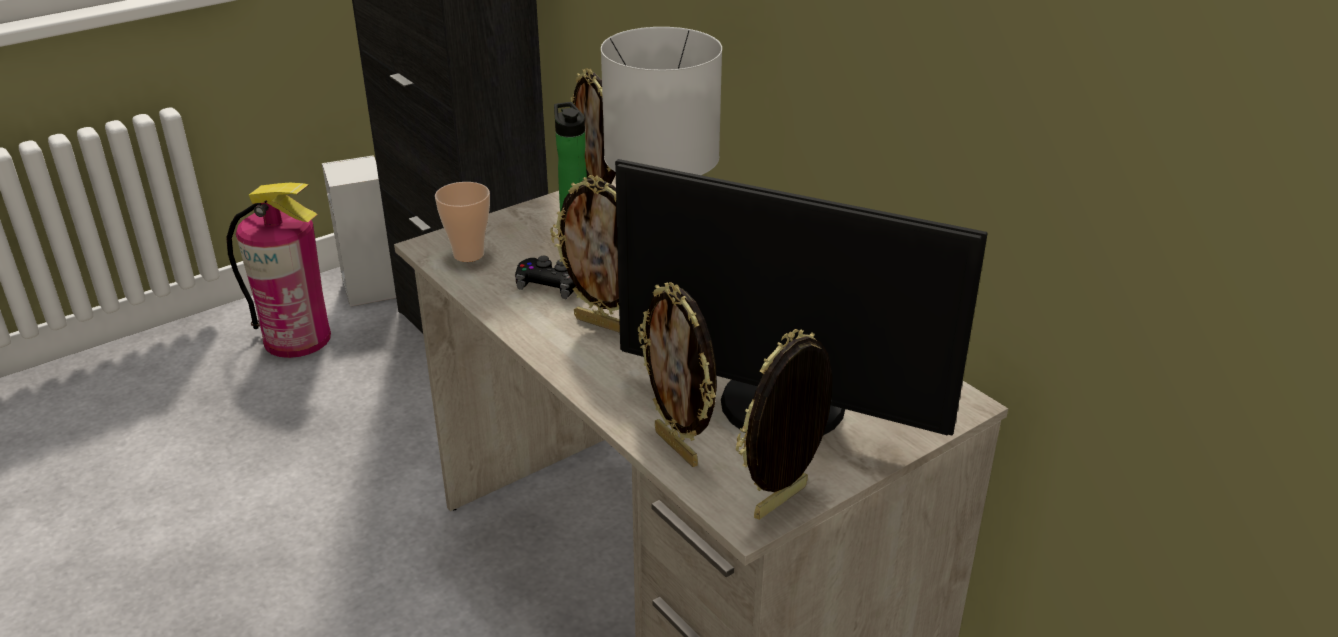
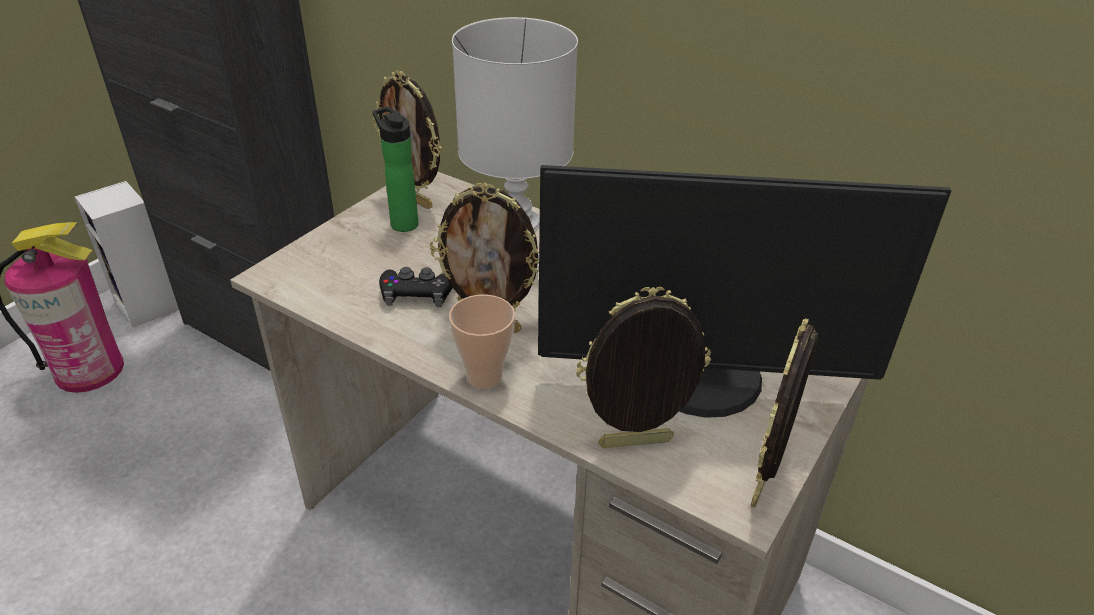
camera: 20 degrees left, 5 degrees up
cup [435,182,490,262] -> cup moved to [449,295,515,389]
picture frame [638,282,717,467] -> picture frame turned 135 degrees clockwise [576,287,711,448]

